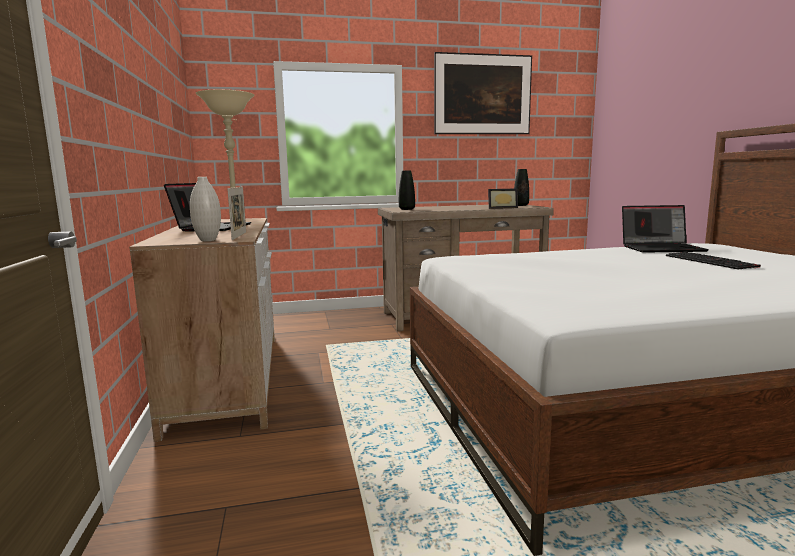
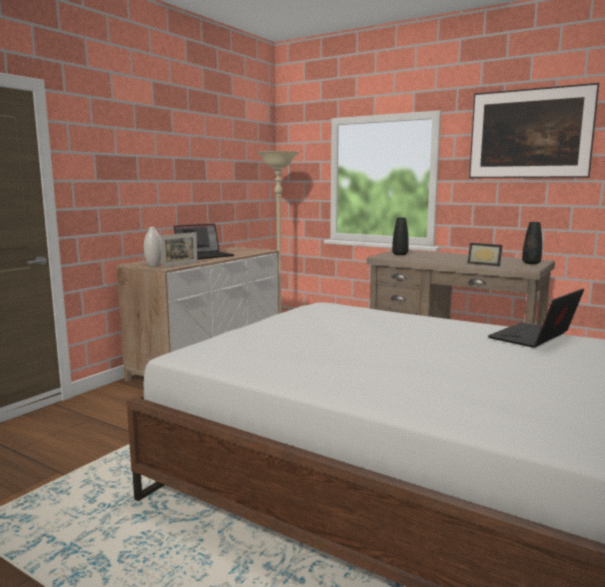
camera: 45 degrees right, 0 degrees up
laptop [622,205,709,253] -> laptop turned 90 degrees clockwise [488,289,584,348]
keyboard [666,252,761,269] -> none

